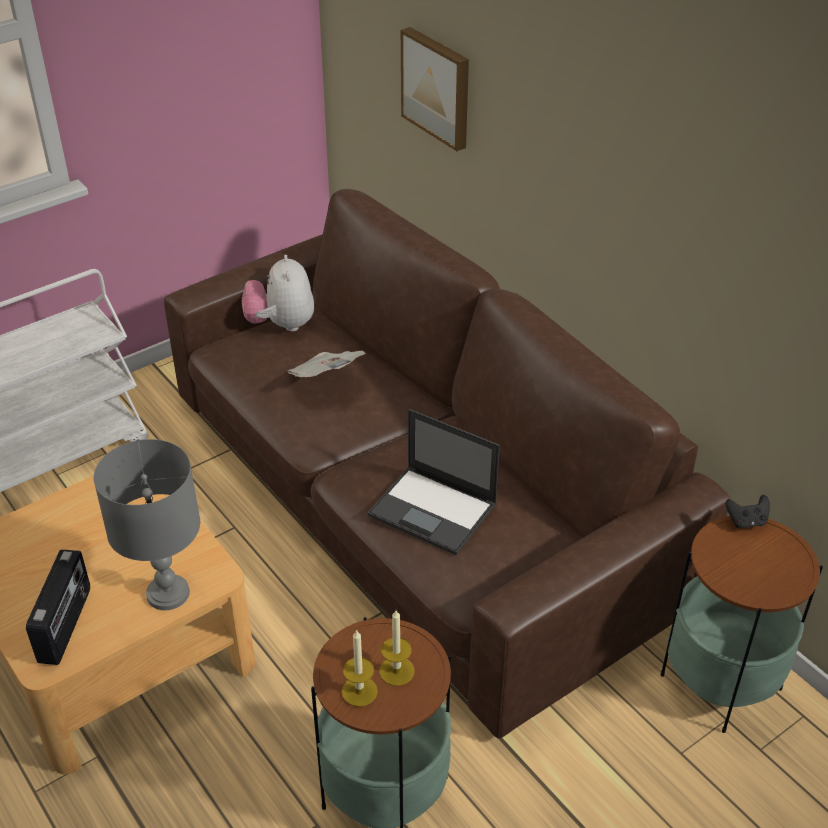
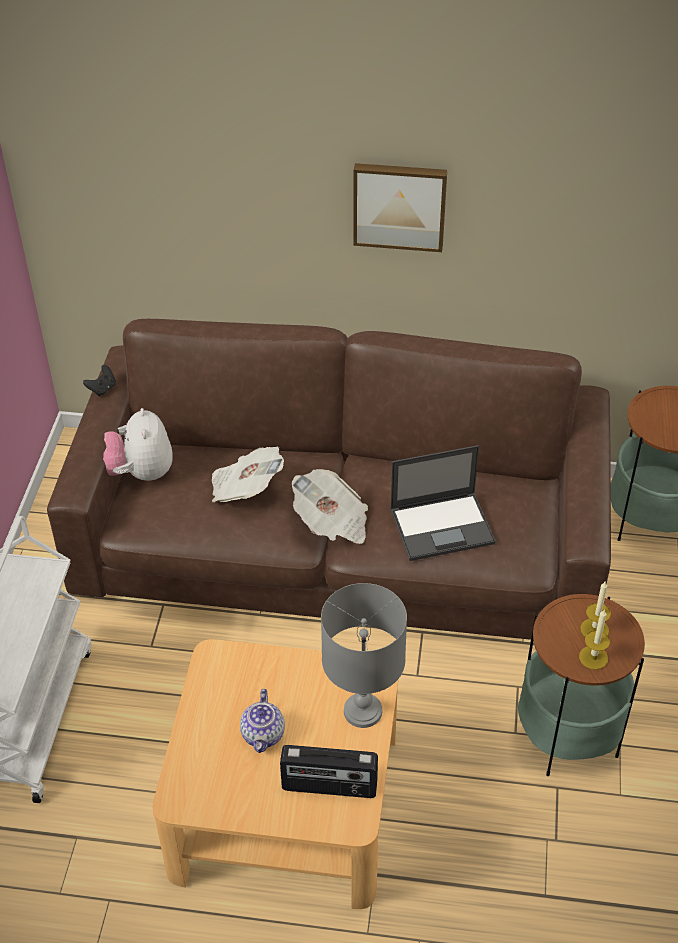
camera: 45 degrees left, 5 degrees up
radio [26,549,90,665] -> radio turned 135 degrees clockwise [280,745,378,798]
plush toy [242,255,314,331] -> plush toy turned 45 degrees clockwise [103,408,173,481]
picture [401,27,469,151] -> picture moved to [353,163,447,252]
black game controller [726,495,770,529] -> black game controller moved to [83,365,116,396]
none -> teapot [240,689,285,753]
none -> newspaper [292,469,368,544]

